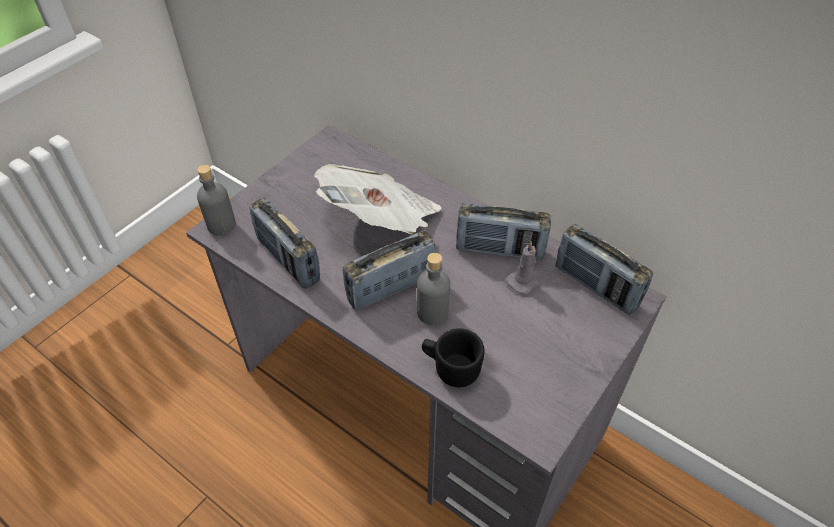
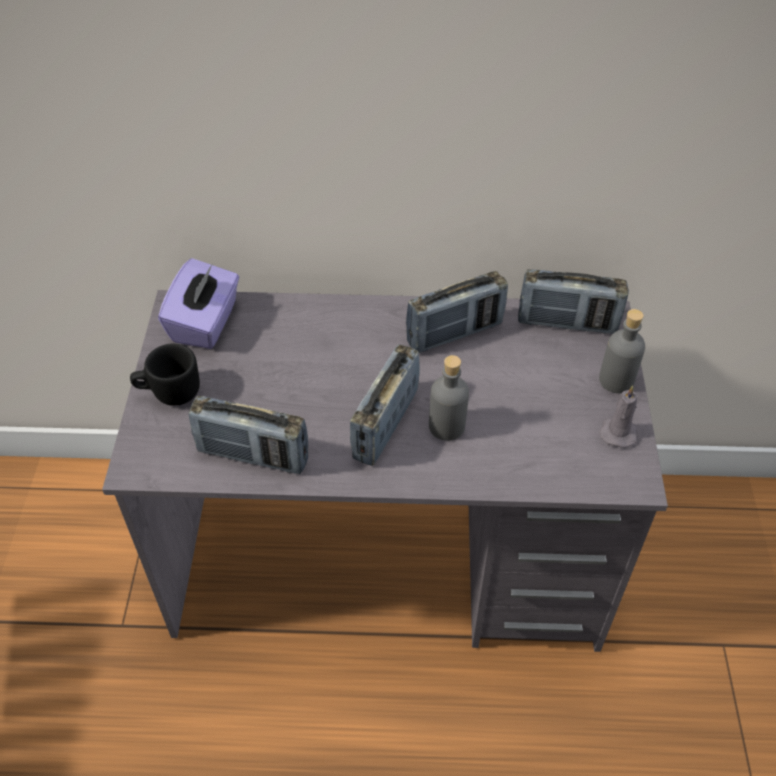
camera: 35 degrees left, 0 degrees up
grey bottle [197,165,236,236] -> grey bottle moved to [599,309,645,393]
newspaper [314,164,442,234] -> none
black mug [422,328,485,387] -> black mug moved to [130,344,200,406]
grey candle [507,241,540,294] -> grey candle moved to [599,385,638,448]
none -> purple tissue box [158,258,239,349]

